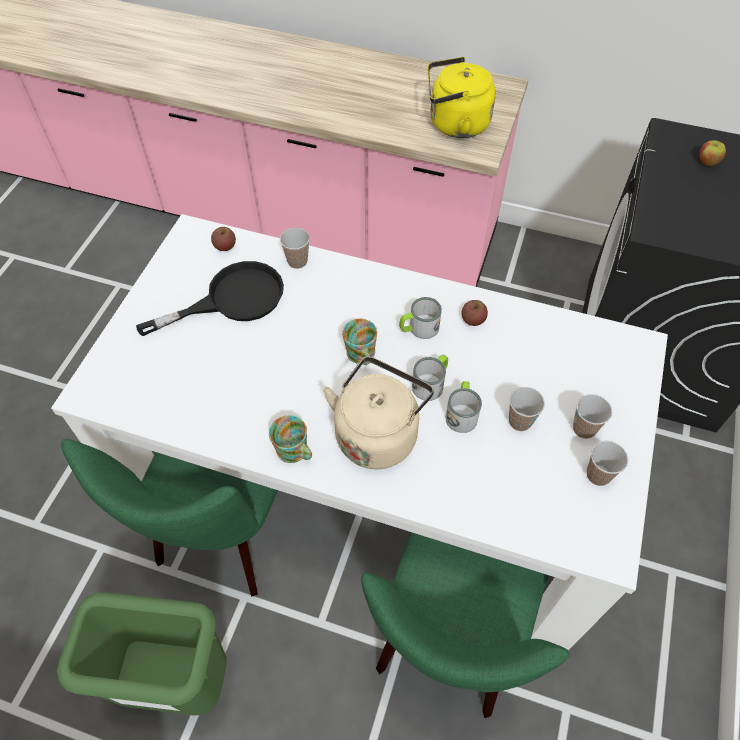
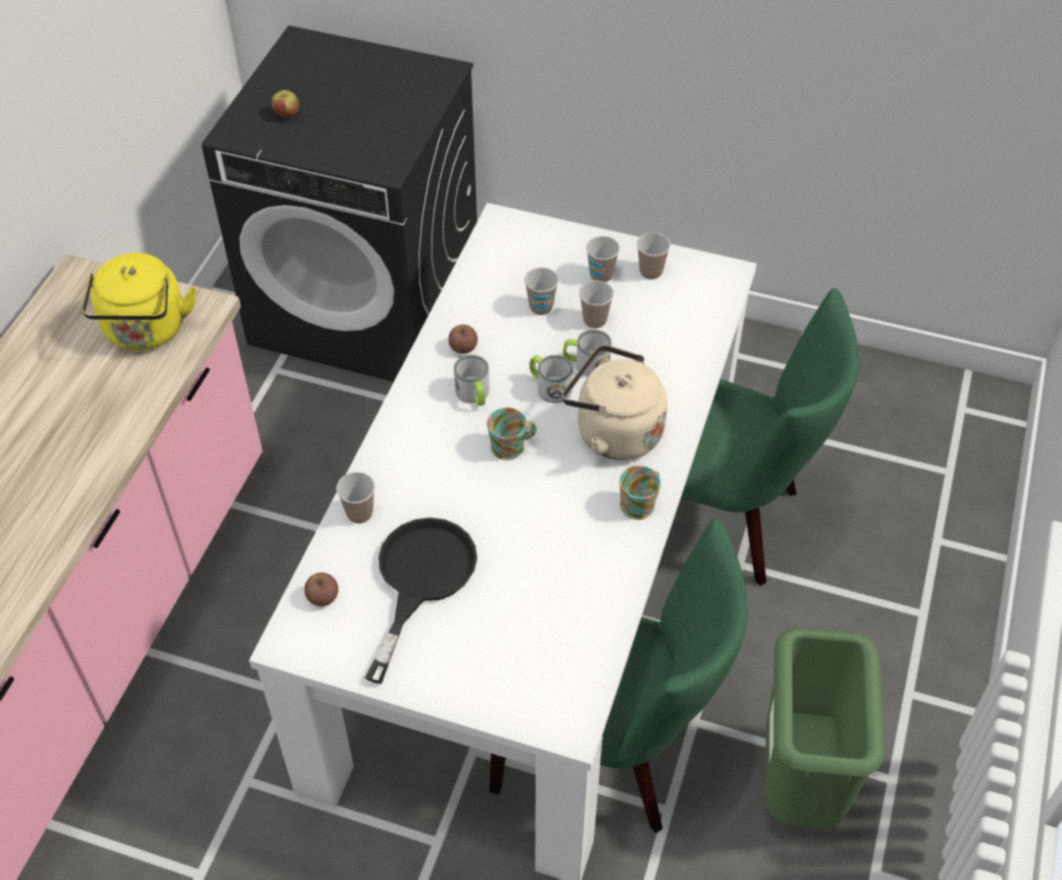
camera: 90 degrees left, 5 degrees down
black frying pan [136,261,284,336] -> black frying pan turned 45 degrees clockwise [365,517,477,684]
none -> cup [524,267,559,315]

